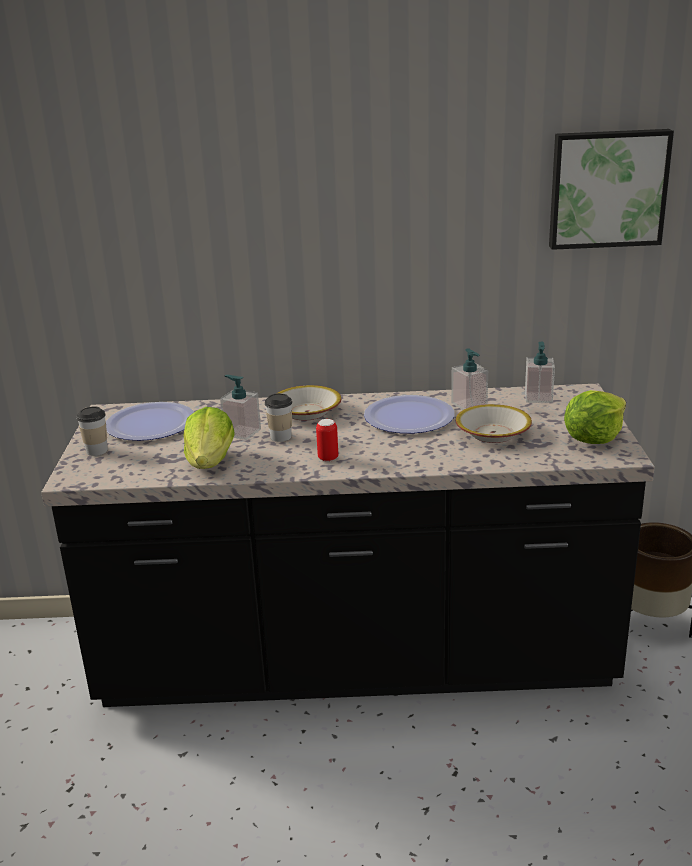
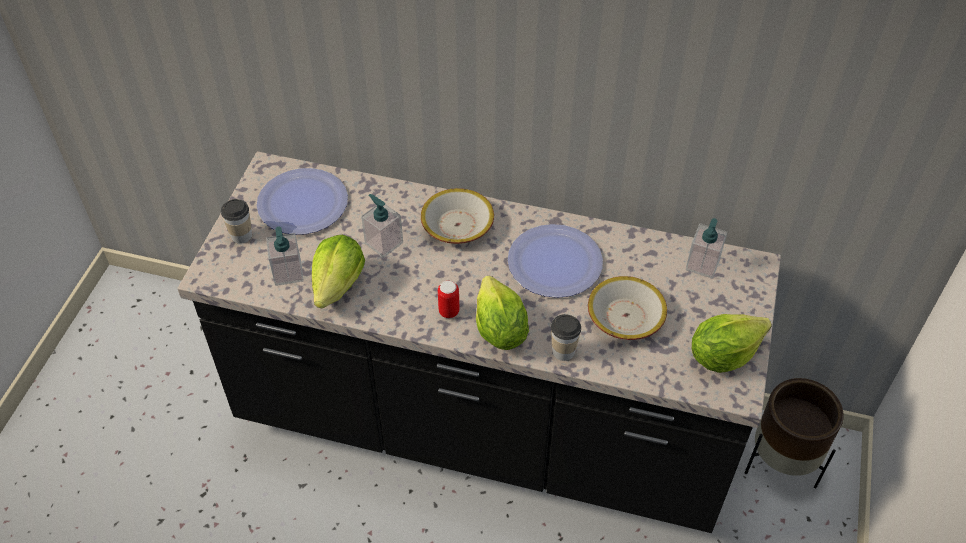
camera: 15 degrees right, 25 degrees up
cup [265,393,292,442] -> cup moved to [551,314,581,361]
soap dispenser [451,348,488,410] -> soap dispenser moved to [266,227,304,286]
picture [549,129,674,250] -> none
none -> lettuce [476,276,529,350]

